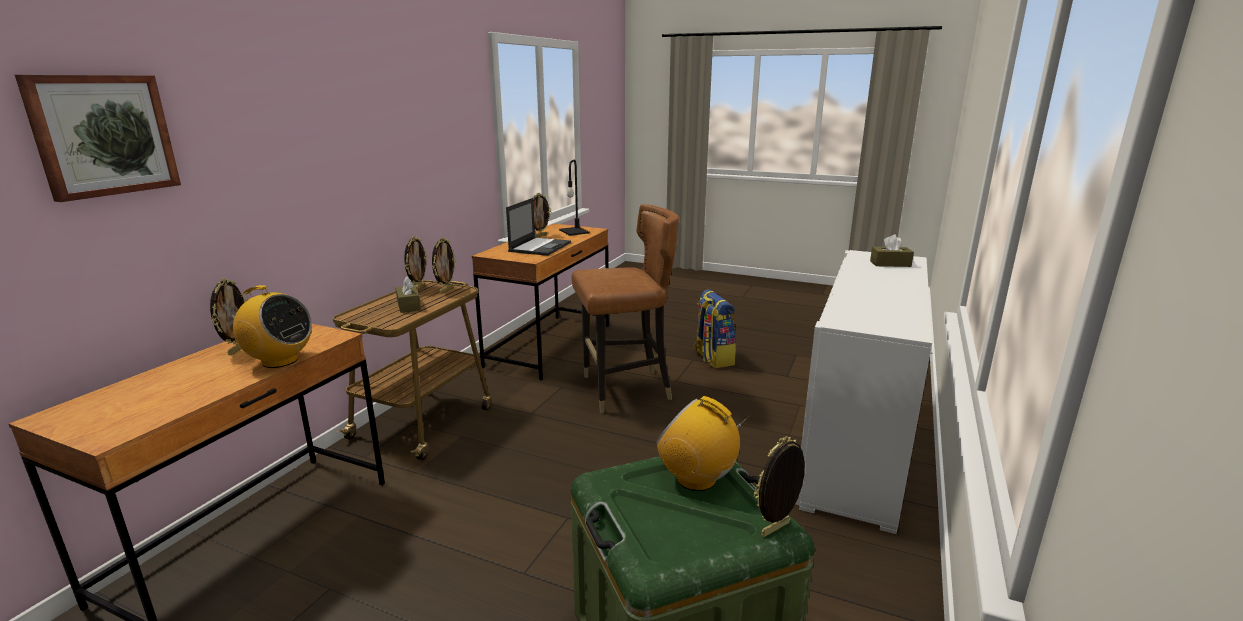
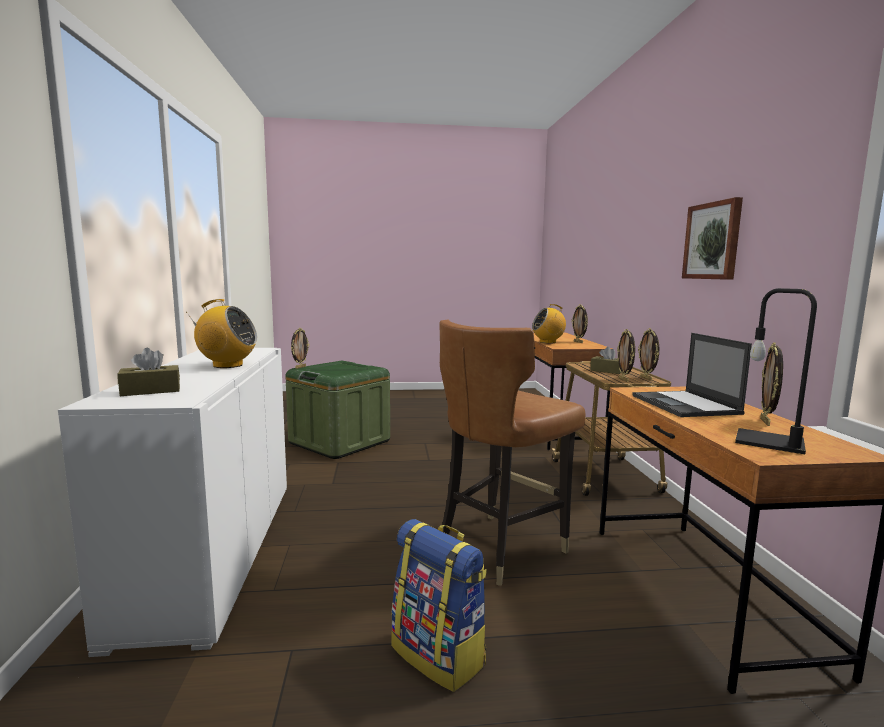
camera: 150 degrees right, 10 degrees down
picture [15,75,181,202] -> picture moved to [682,197,743,280]
radio [656,396,751,491] -> radio moved to [186,299,257,368]

